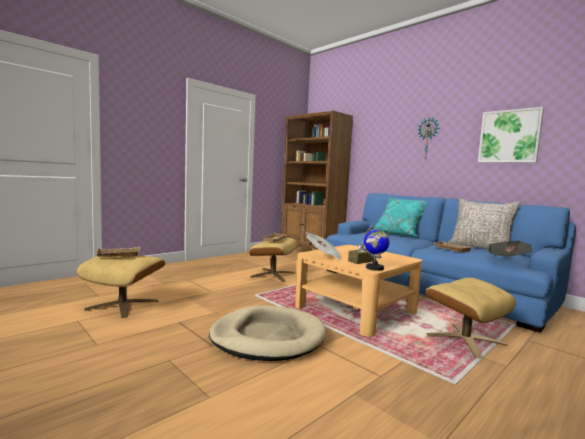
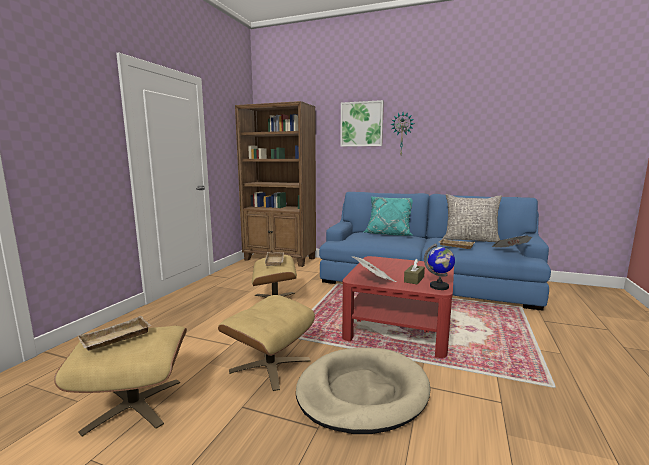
camera: 25 degrees left, 5 degrees up
beige coffee table [295,245,422,337] -> red coffee table [342,256,454,358]
beige ottoman [426,278,516,359] -> beige ottoman moved to [218,295,315,391]
picture [478,107,544,163] -> picture moved to [340,100,384,147]

